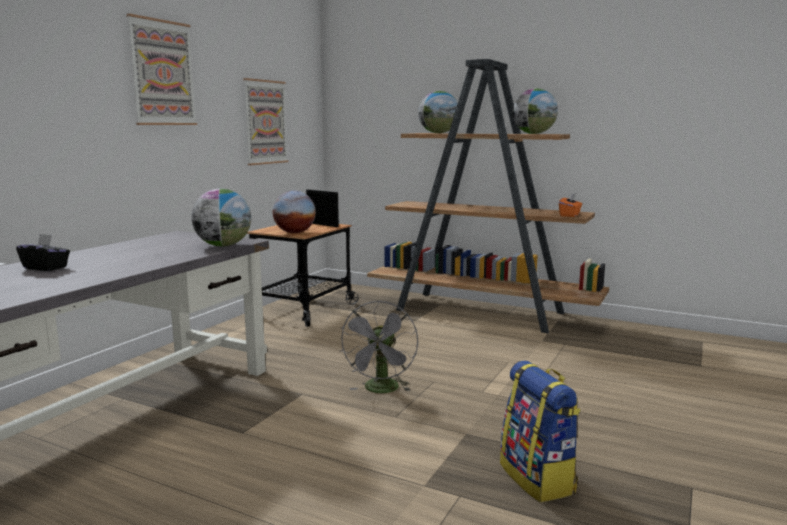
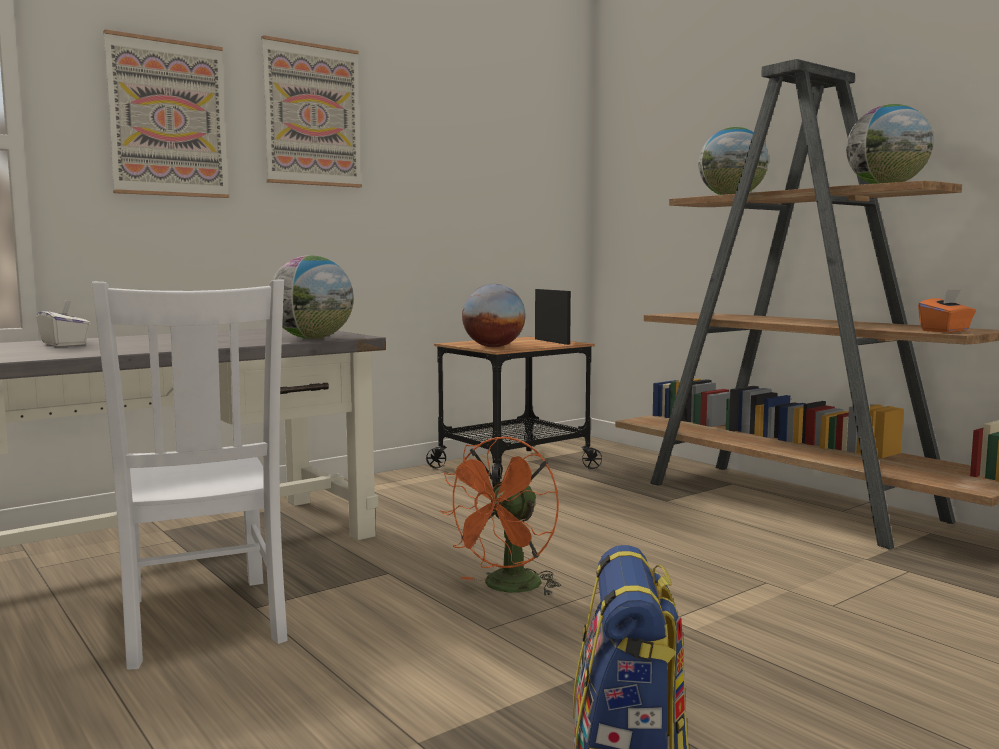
camera: 25 degrees right, 5 degrees down
black tissue box [16,234,70,271] -> white tissue box [36,300,91,346]
picture [243,78,289,165] -> picture moved to [103,29,229,198]
grey fan [340,301,418,393] -> orange fan [440,436,561,597]
none -> white chair [92,280,288,670]

